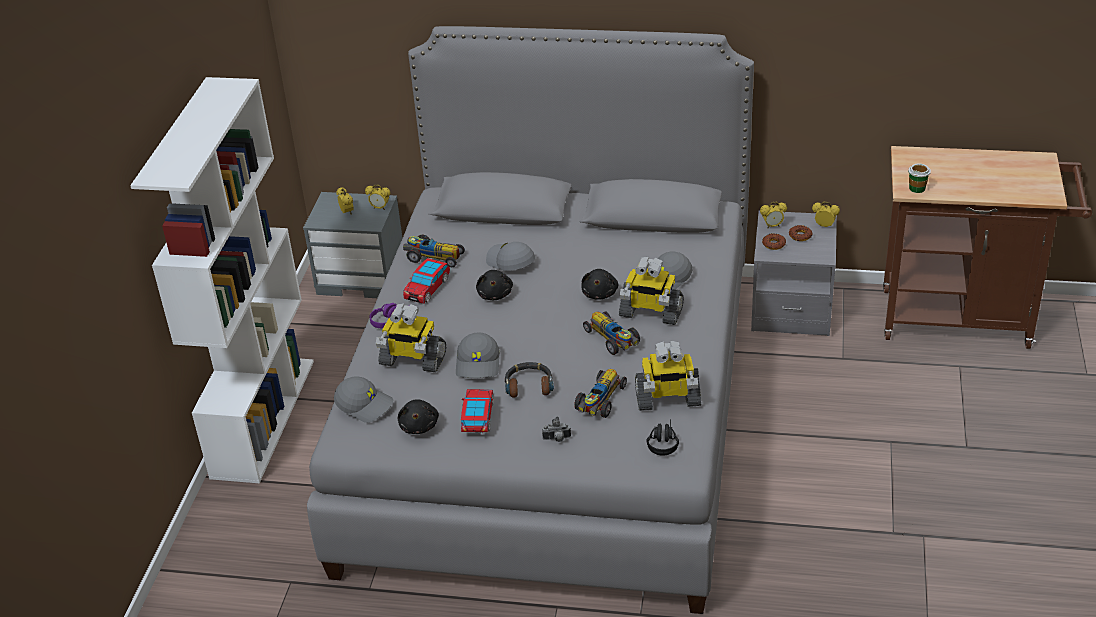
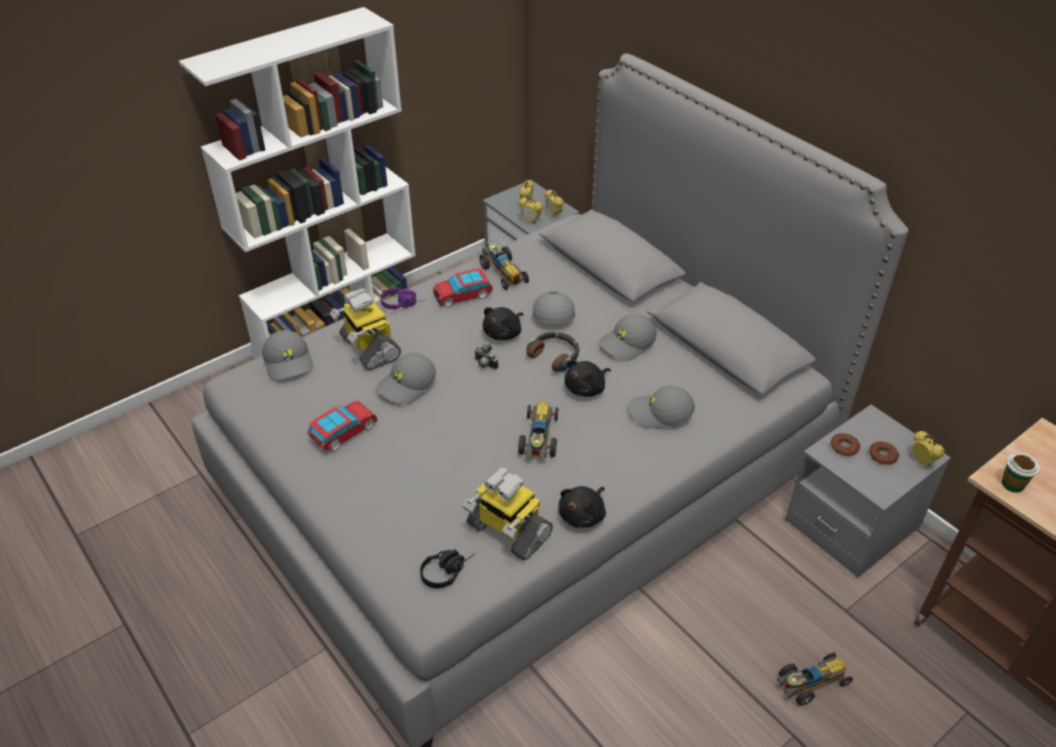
camera: 40 degrees right, 5 degrees up
black plush toy [398,399,439,434] -> black plush toy moved to [558,486,606,528]
headphones [505,362,554,398] -> headphones moved to [527,331,579,372]
camera [542,417,571,442] -> camera moved to [474,344,498,369]
toy car [574,369,627,418] -> toy car moved to [777,653,853,706]
toy robot [619,257,684,325] -> none
alarm clock [760,201,787,228] -> alarm clock moved to [519,197,543,224]
none -> grey cap [599,314,657,361]

